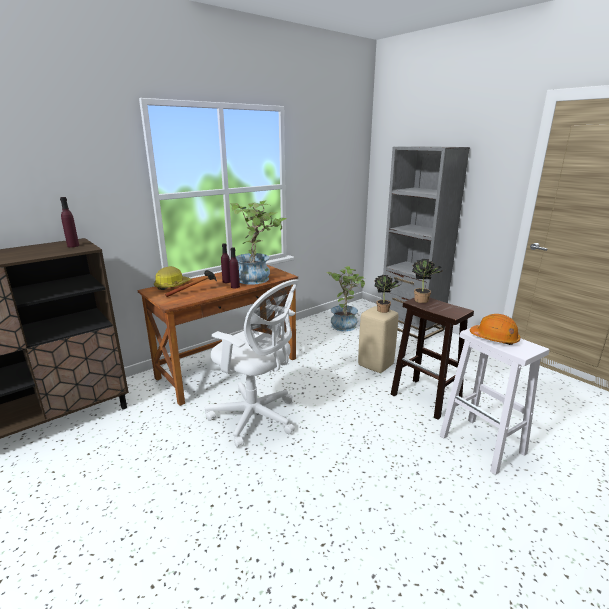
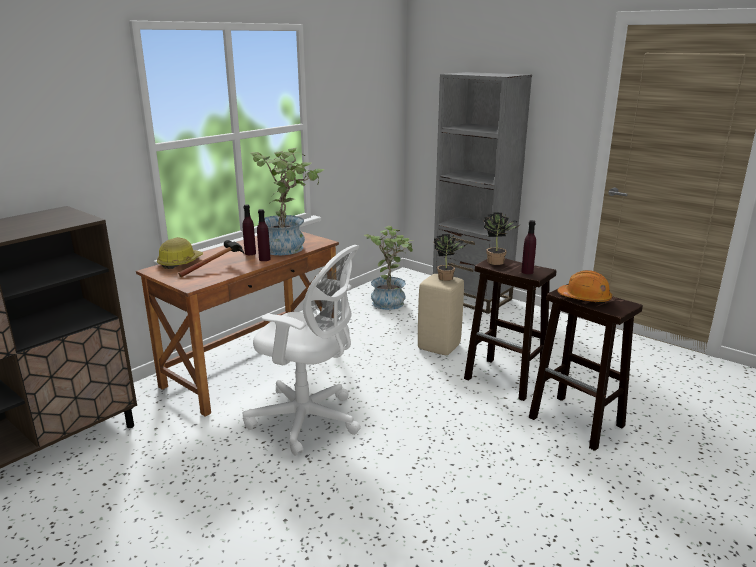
camera: 10 degrees left, 0 degrees up
purple bottle [60,197,79,247] -> purple bottle moved to [521,220,536,274]
white stool [440,328,549,475] -> brown stool [529,284,643,451]

